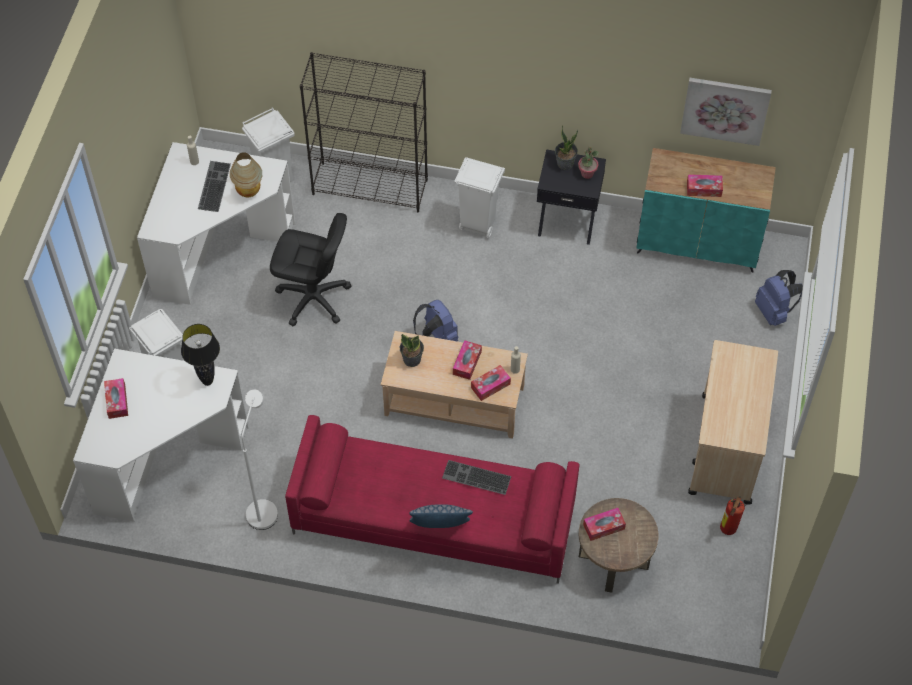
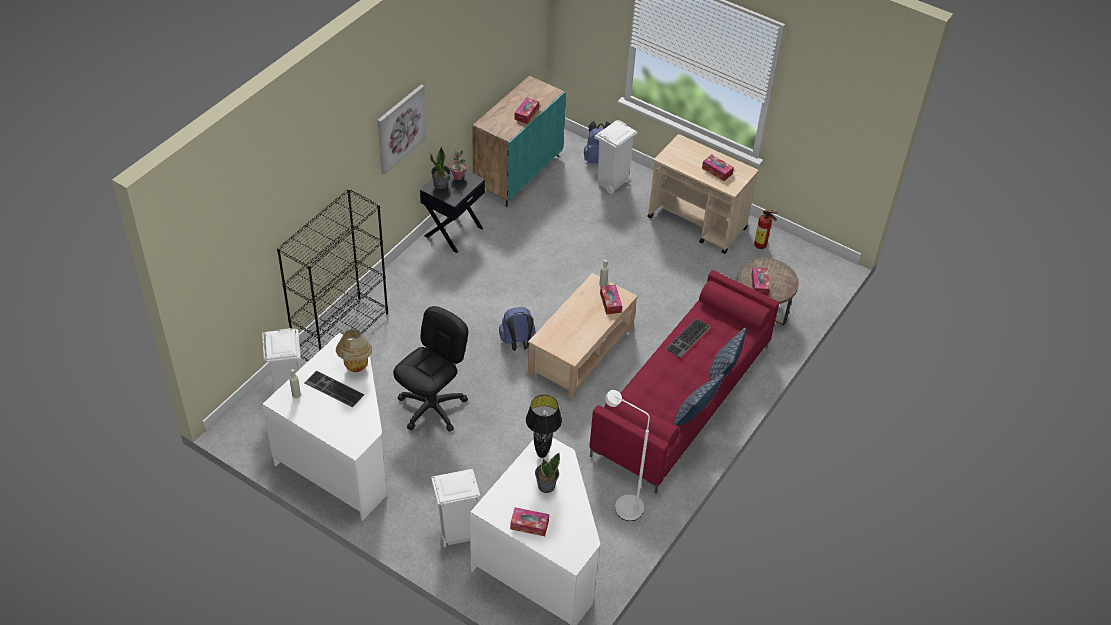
camera: 70 degrees left, 10 degrees down
potted plant [400,334,424,367] -> potted plant moved to [535,453,560,493]
tissue box [453,340,482,380] -> tissue box moved to [702,155,734,181]
white trash can [455,157,505,238] -> white trash can moved to [594,120,638,194]
picture [680,78,772,146] -> picture moved to [377,84,427,175]
none -> pillow [674,374,724,426]

